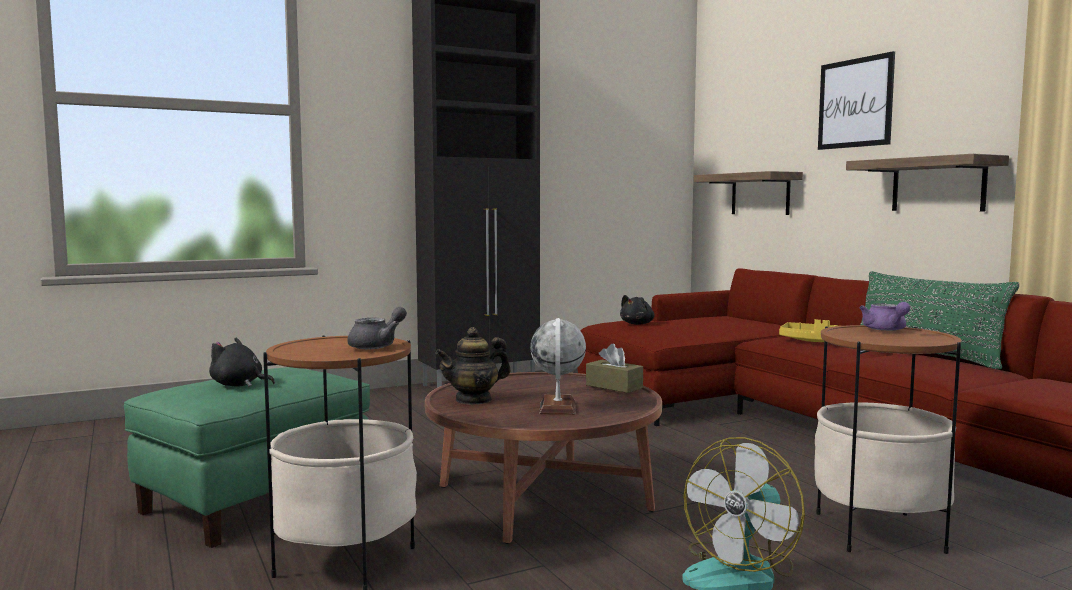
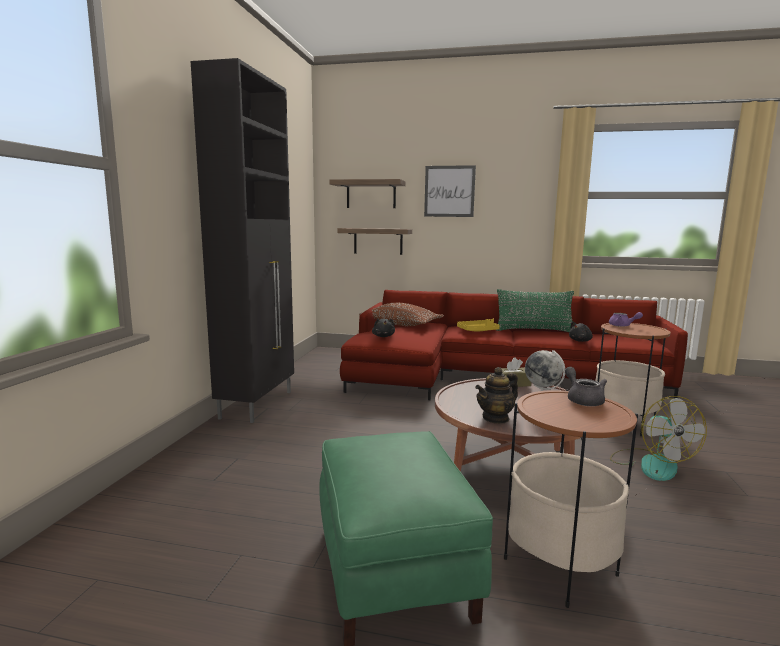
camera: 50 degrees left, 5 degrees up
black plush toy [209,338,275,387] -> black plush toy moved to [569,321,593,342]
teapot [435,327,510,405] -> teapot turned 45 degrees clockwise [475,367,518,424]
shelf [846,154,1009,212] -> shelf moved to [330,179,406,208]
none -> brown pillow [359,303,444,326]

